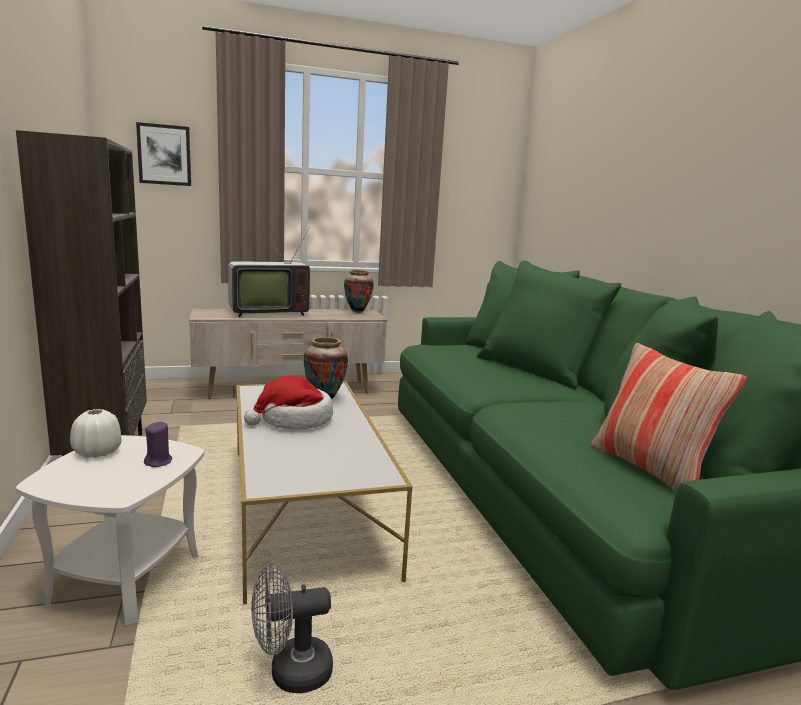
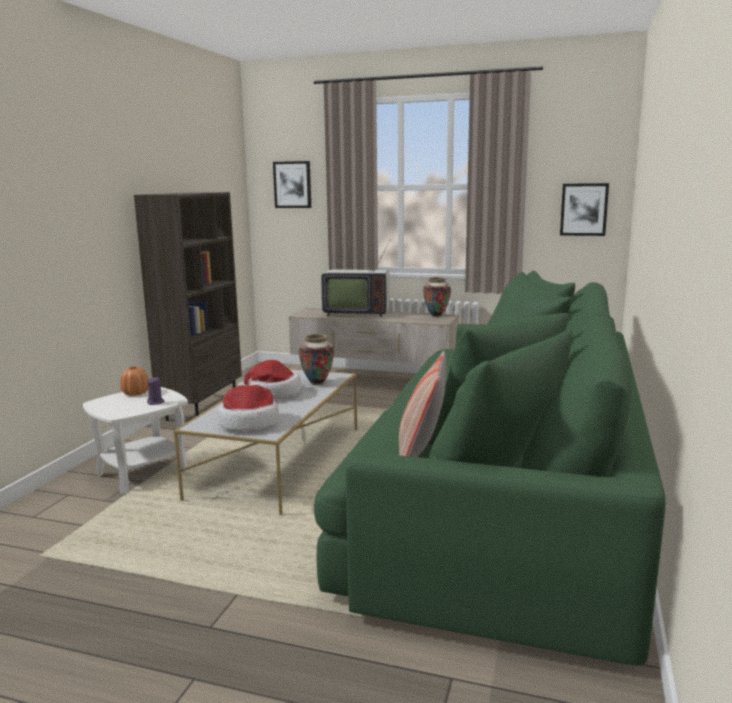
camera: 35 degrees right, 0 degrees up
white vase [70,409,122,458] -> orange vase [120,367,149,396]
grey fan [251,564,333,693] -> none
none -> hat [218,385,279,431]
none -> picture [560,183,609,236]

